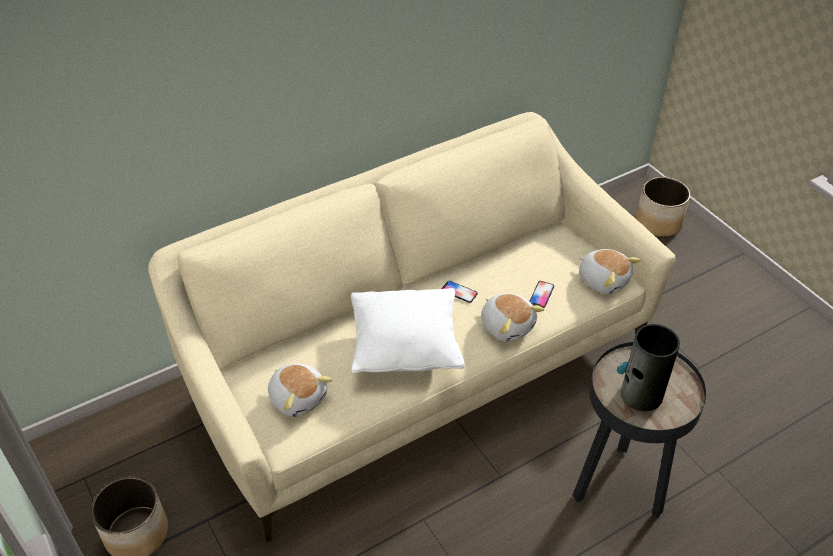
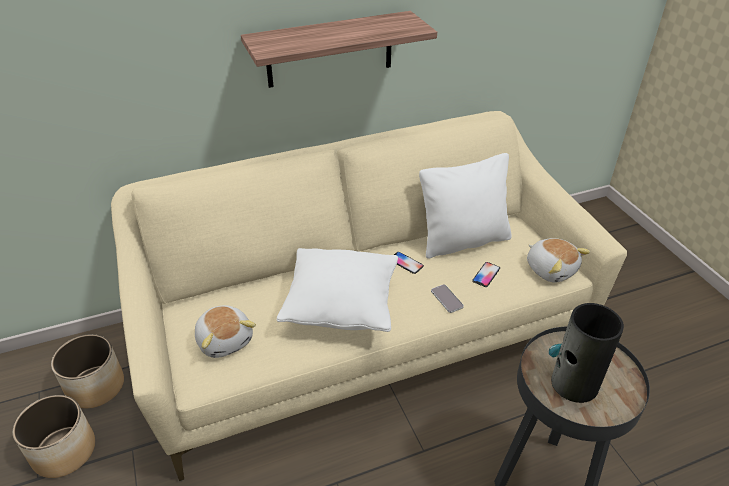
camera: 10 degrees right, 5 degrees down
plush toy [481,293,544,342] -> phone [431,284,464,313]
planter [636,177,690,236] -> planter moved to [51,334,124,409]
none -> shelf [241,11,437,88]
none -> white pillow [419,153,512,259]

